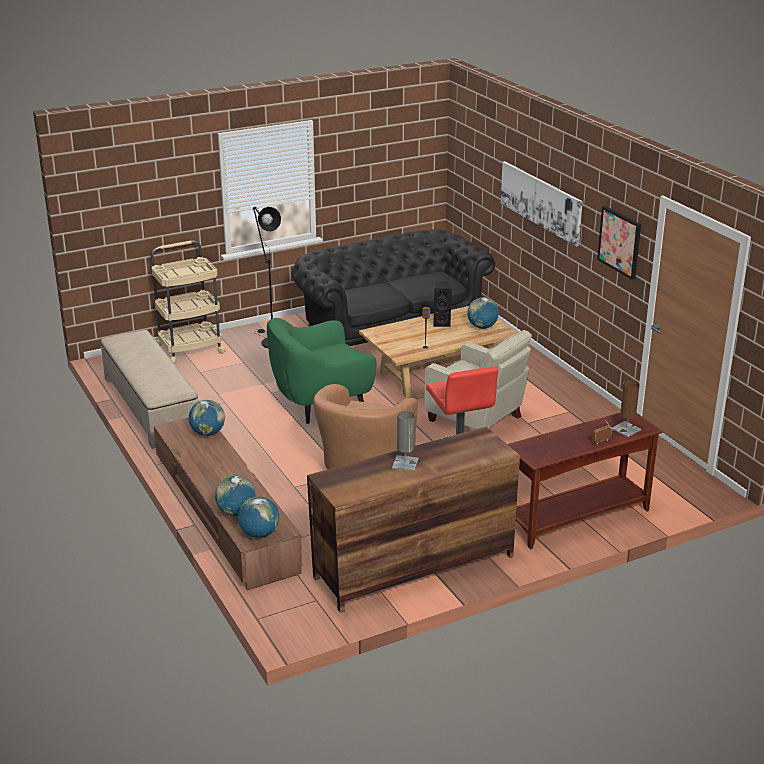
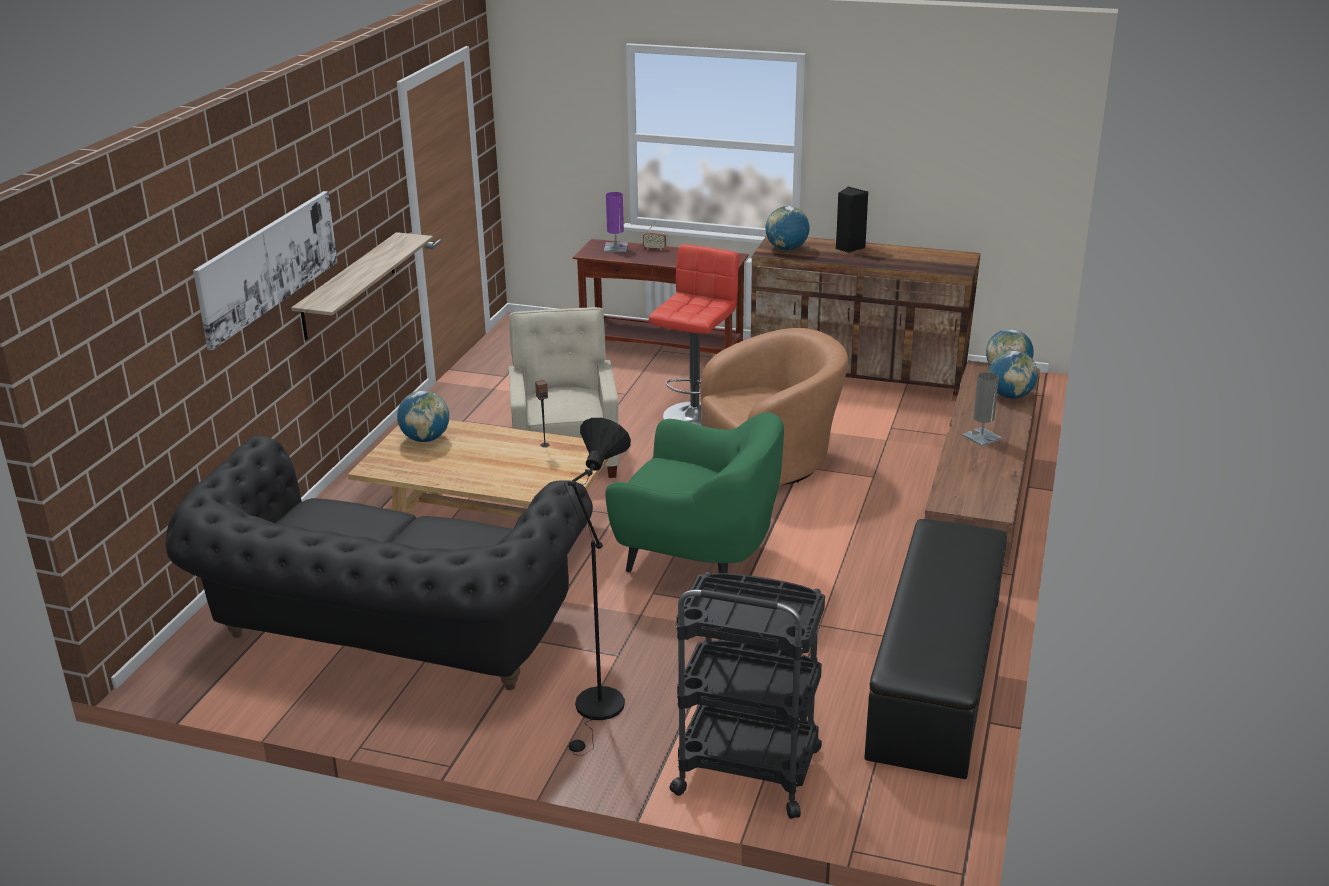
camera: 135 degrees left, 0 degrees up
beige bench [101,330,199,449] -> black bench [864,519,1007,779]
beige cart [151,241,226,364] -> black cart [670,571,825,819]
globe [189,400,225,436] -> globe moved to [765,206,810,251]
grey table lamp [392,411,418,471] -> grey table lamp moved to [963,372,1002,446]
black speaker [433,282,452,327] -> black speaker moved to [836,187,868,253]
picture [597,206,641,280] -> none
brown table lamp [612,380,641,437] -> purple table lamp [604,192,628,252]
none -> shelf [291,232,433,340]

